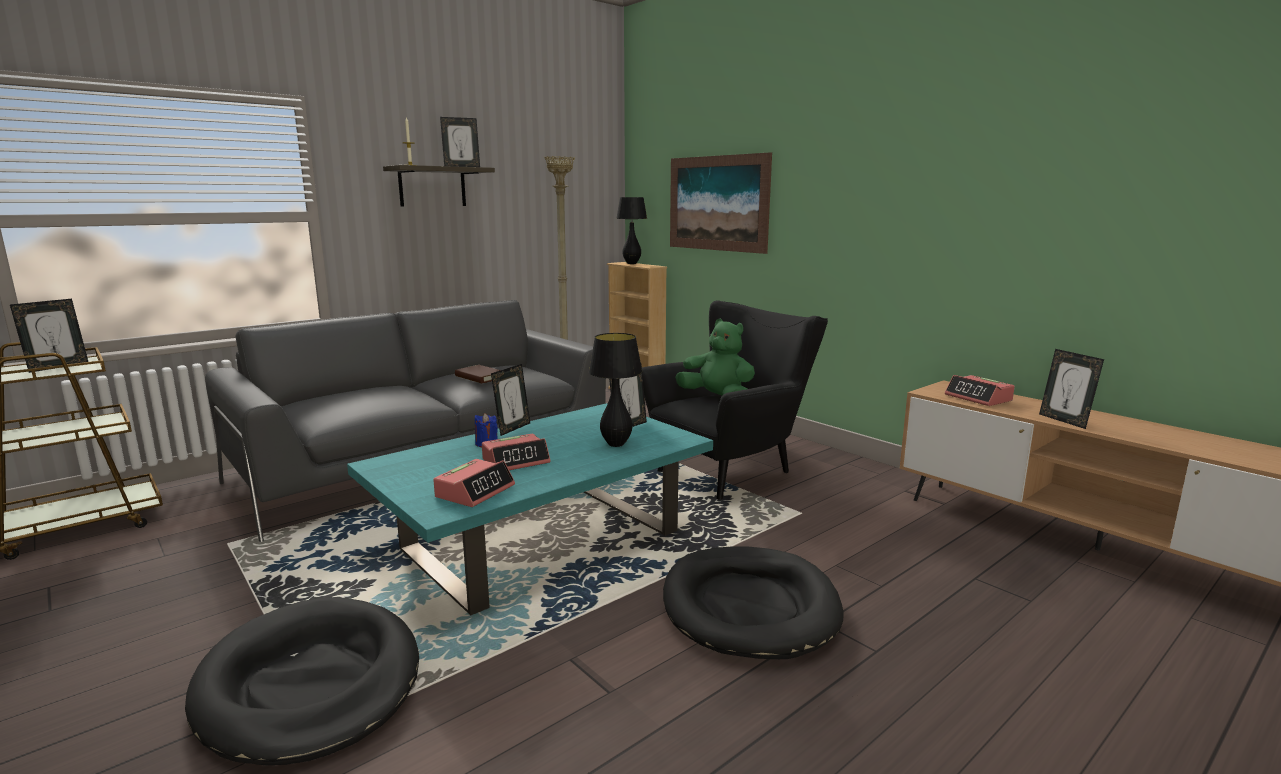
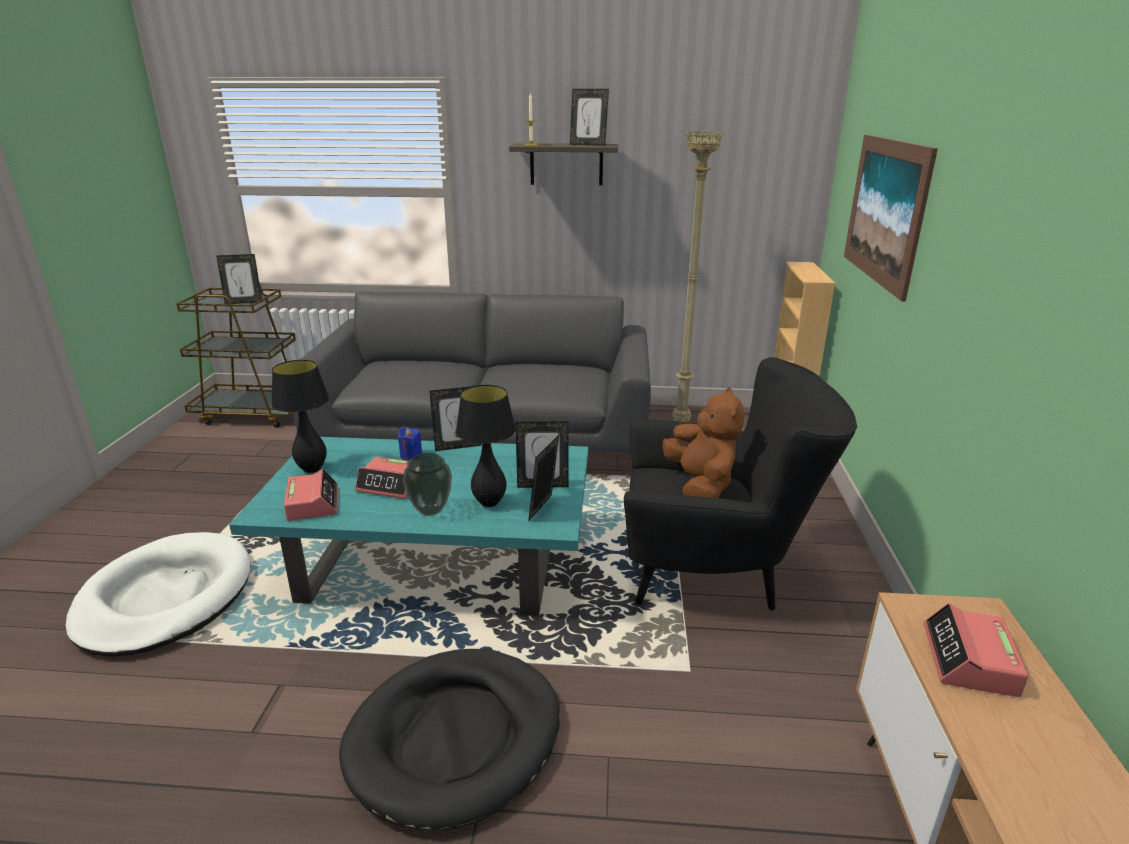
camera: 45 degrees right, 10 degrees up
black dog bed [185,597,419,765] -> white dog bed [66,532,251,657]
alarm clock [433,459,515,507] -> alarm clock turned 90 degrees counterclockwise [284,469,338,521]
brown book [455,365,501,383] -> none
black table lamp [616,197,647,264] -> black table lamp moved to [271,360,329,473]
green plush toy [675,319,755,396] -> brown plush toy [662,387,744,498]
picture frame [1039,349,1104,429] -> picture frame moved to [528,435,559,522]
none -> vase [403,453,452,516]

